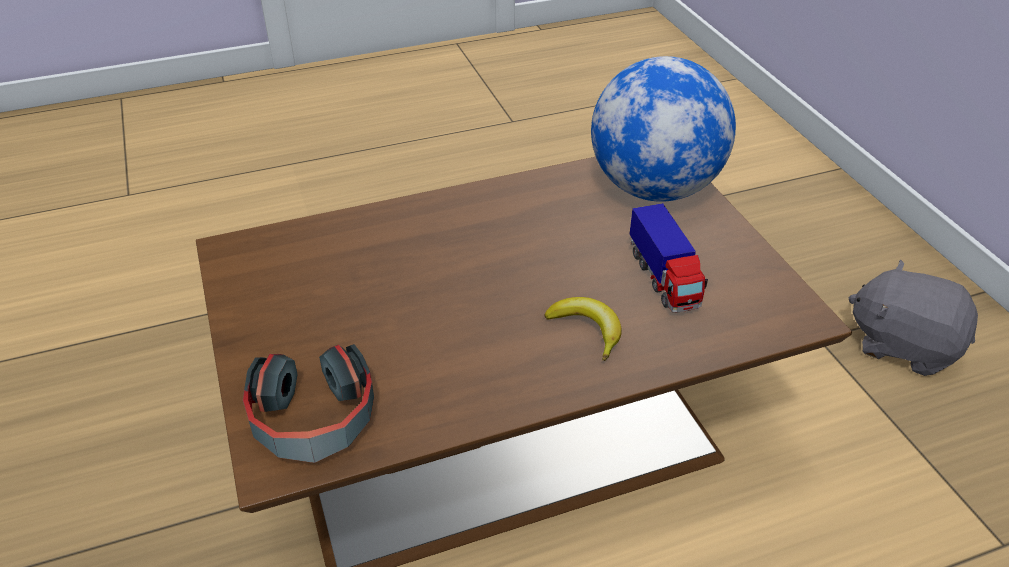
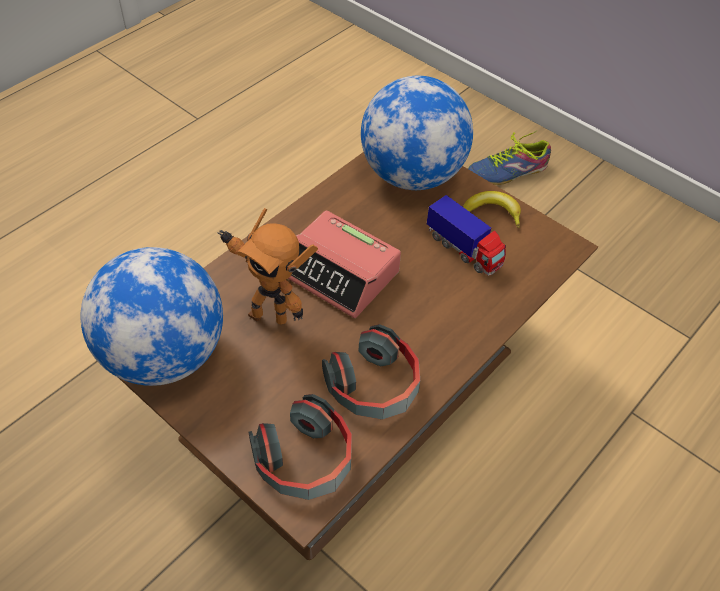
camera: 30 degrees left, 10 degrees up
banana [545,297,622,361] -> banana moved to [463,191,521,228]
grey plush toy [848,260,978,376] -> none
none -> globe [81,247,223,386]
none -> toy robot [217,208,318,325]
none -> alarm clock [288,210,401,318]
none -> headphones [322,324,420,420]
none -> shoe [468,130,551,185]

